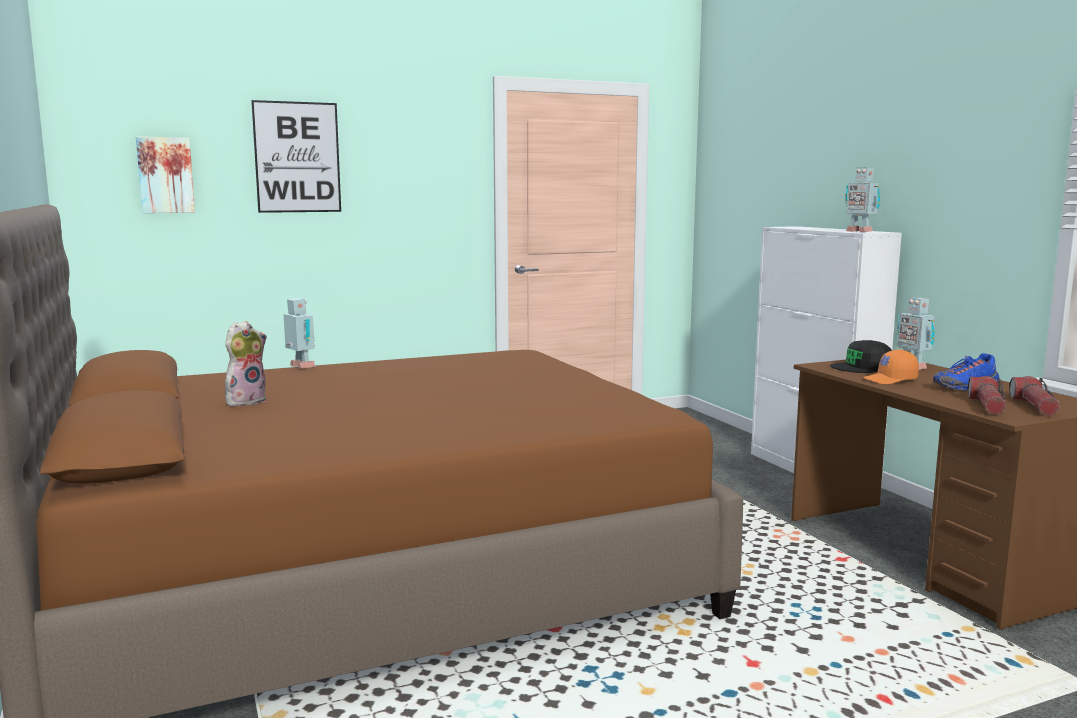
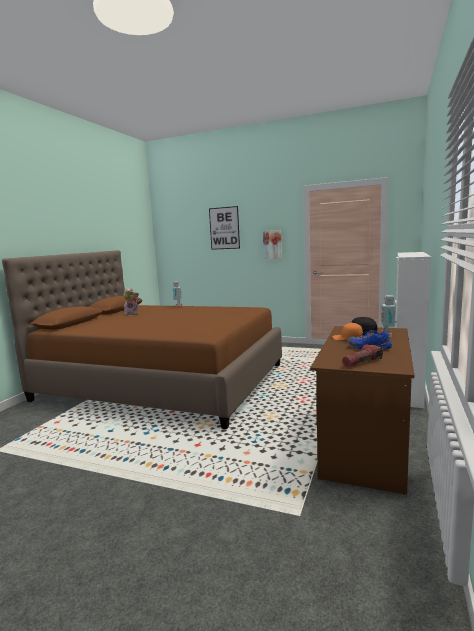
camera: 45 degrees right, 0 degrees up
picture [136,137,195,213] -> picture moved to [263,230,282,259]
toy robot [845,168,880,232] -> none
flashlight [968,376,1006,415] -> none

